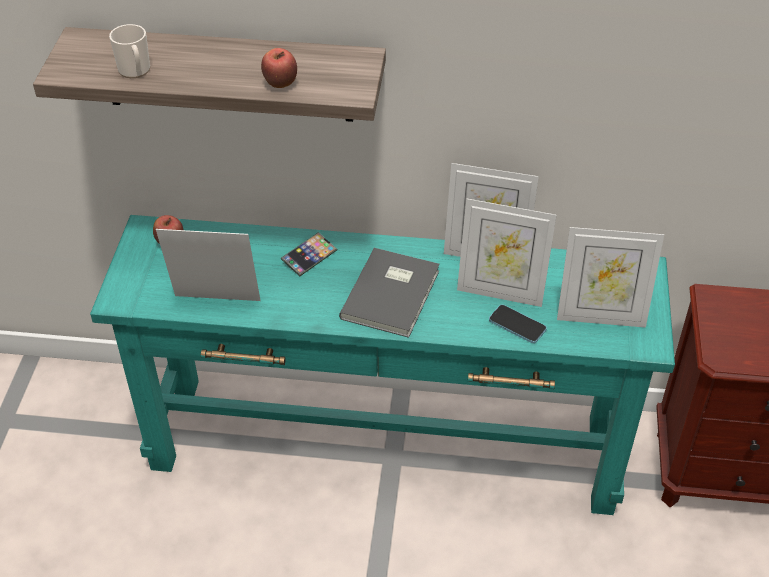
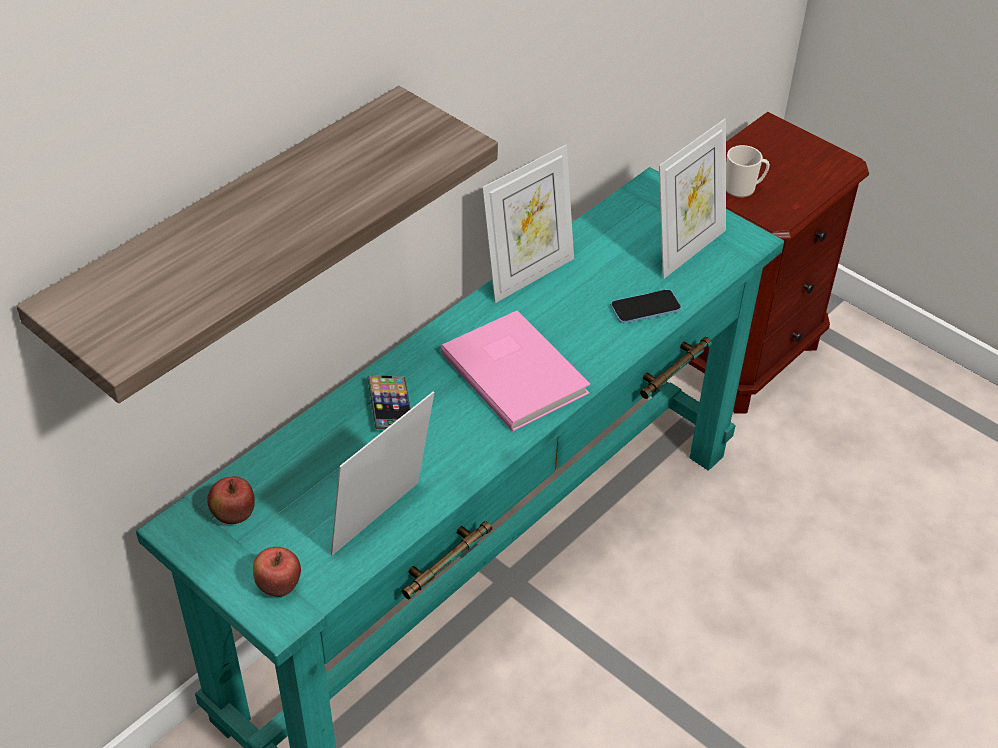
camera: 55 degrees left, 0 degrees up
mug [109,24,150,78] -> mug moved to [726,145,770,198]
apple [261,48,297,88] -> apple moved to [253,547,301,597]
grey book [339,248,440,338] -> pink book [441,310,590,432]
picture frame [457,199,557,307] -> none

